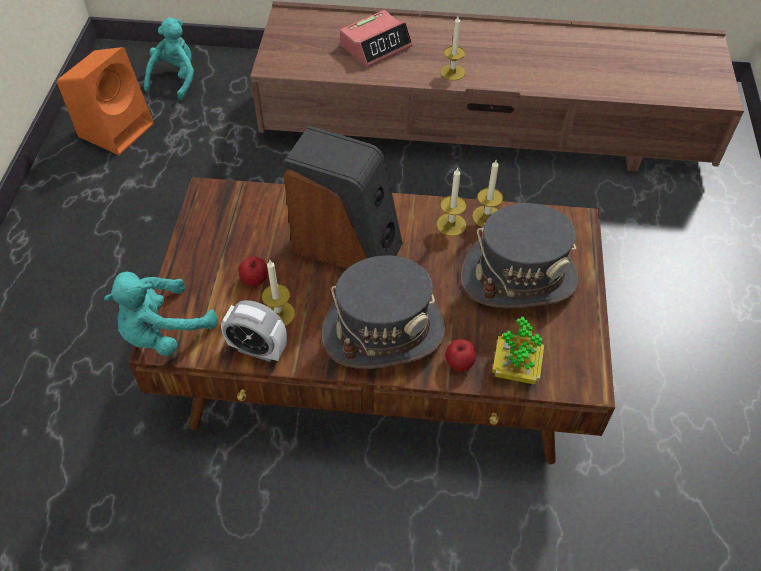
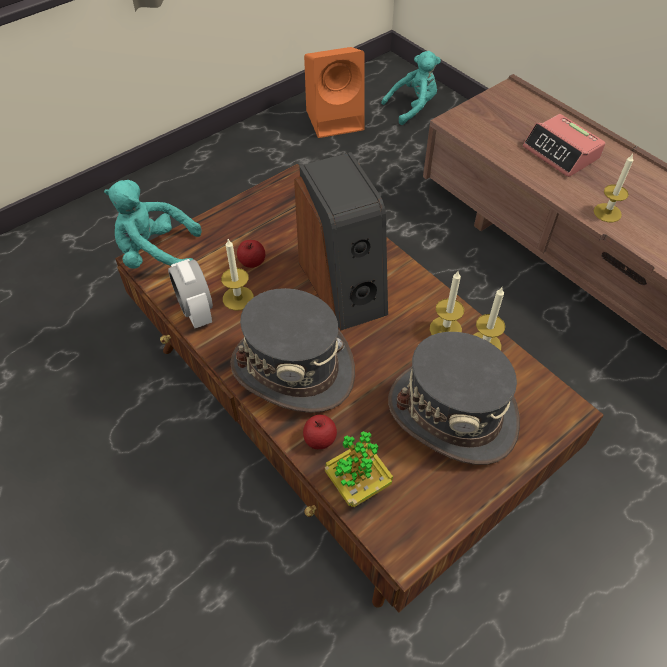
camera: 45 degrees right, 0 degrees up
alarm clock [340,10,413,67] -> alarm clock turned 45 degrees clockwise [523,114,606,177]

